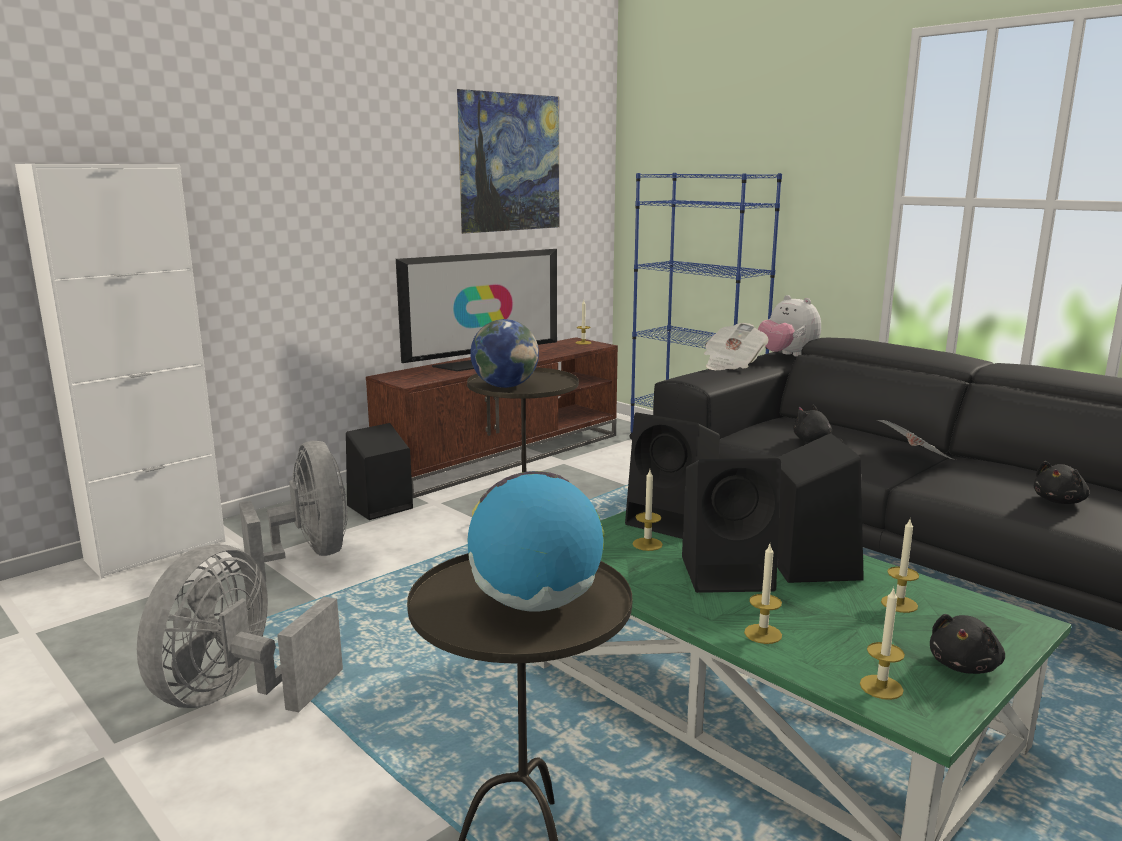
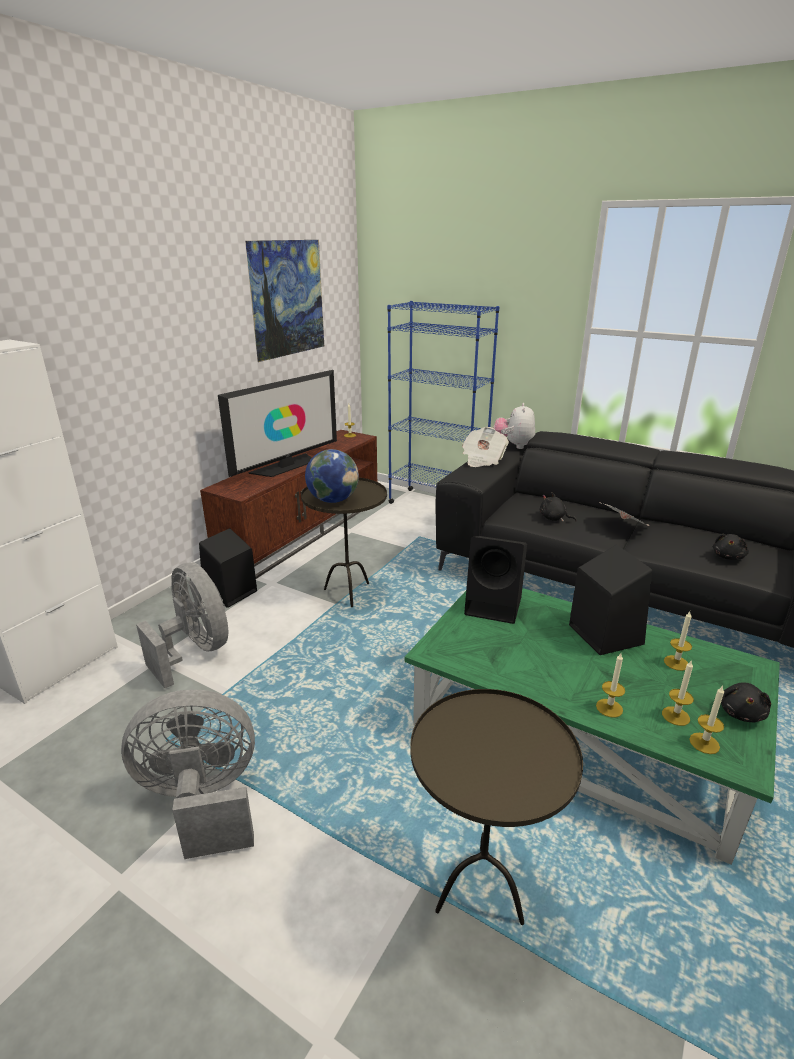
camera: 15 degrees left, 10 degrees up
grey fan [137,545,343,713] -> grey fan turned 75 degrees clockwise [121,689,255,859]
globe [468,471,605,612] -> none
candle [633,470,663,551] -> candle moved to [662,661,694,726]
black speaker [682,458,781,593] -> none
plush toy [758,295,821,357] -> plush toy turned 60 degrees clockwise [494,403,535,449]

